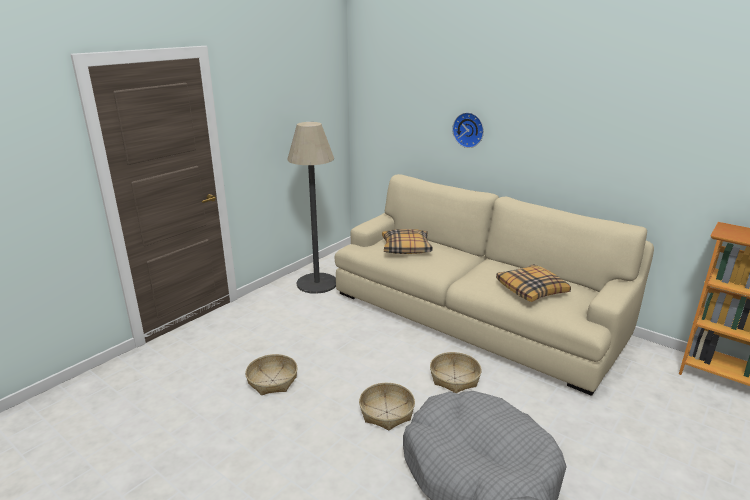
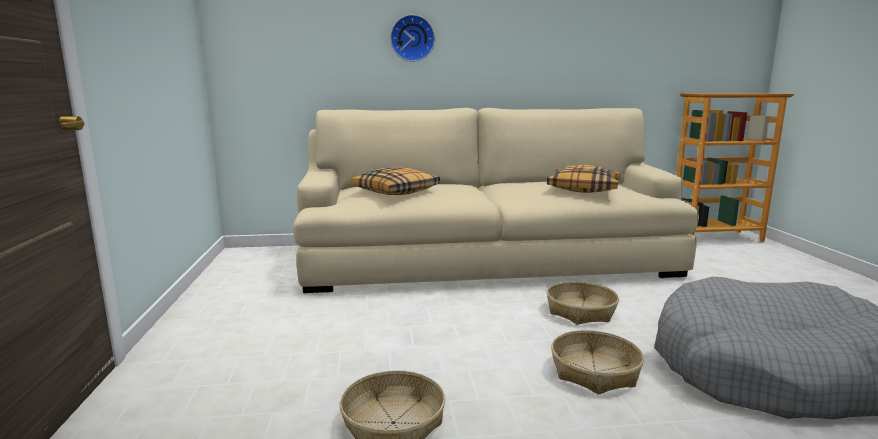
camera: 45 degrees left, 10 degrees down
floor lamp [287,122,336,294] -> none

